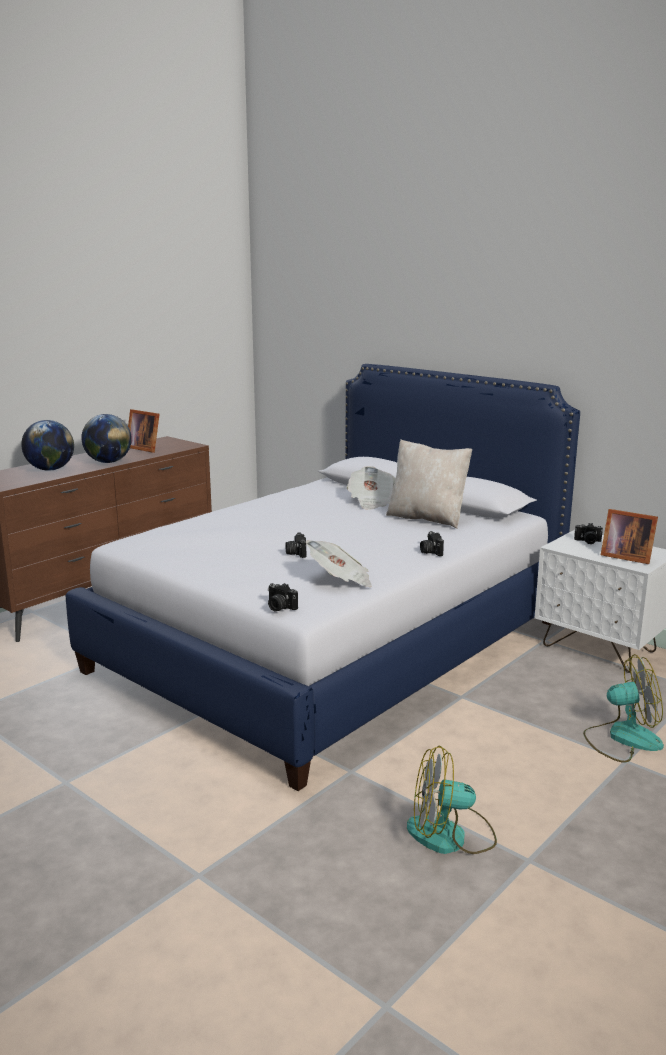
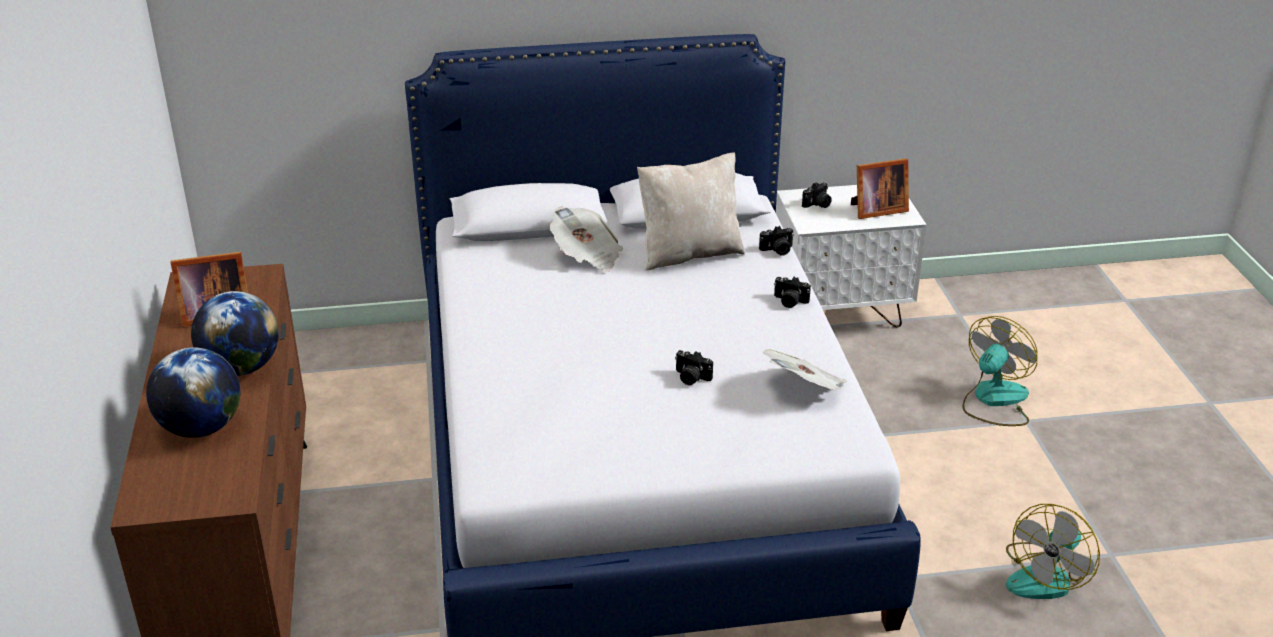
camera: 50 degrees left, 15 degrees up
camera [268,583,298,611] -> camera moved to [759,226,794,256]

